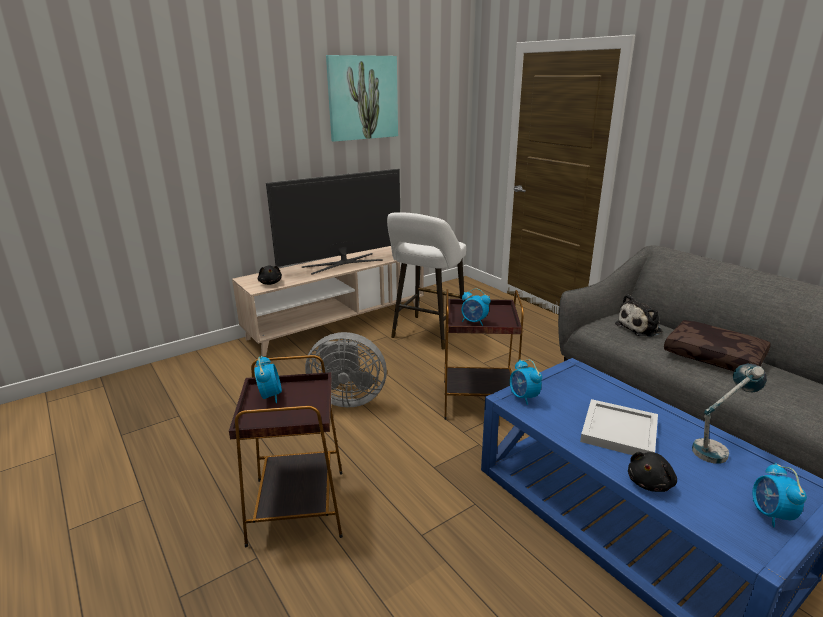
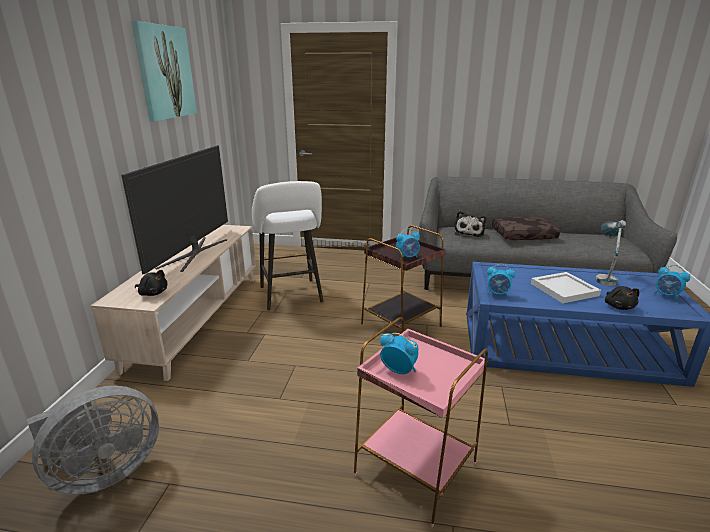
camera: 45 degrees left, 0 degrees up
brown side table [229,355,343,547] -> pink side table [354,317,488,528]
grey fan [305,332,387,407] -> grey fan moved to [27,386,159,495]

